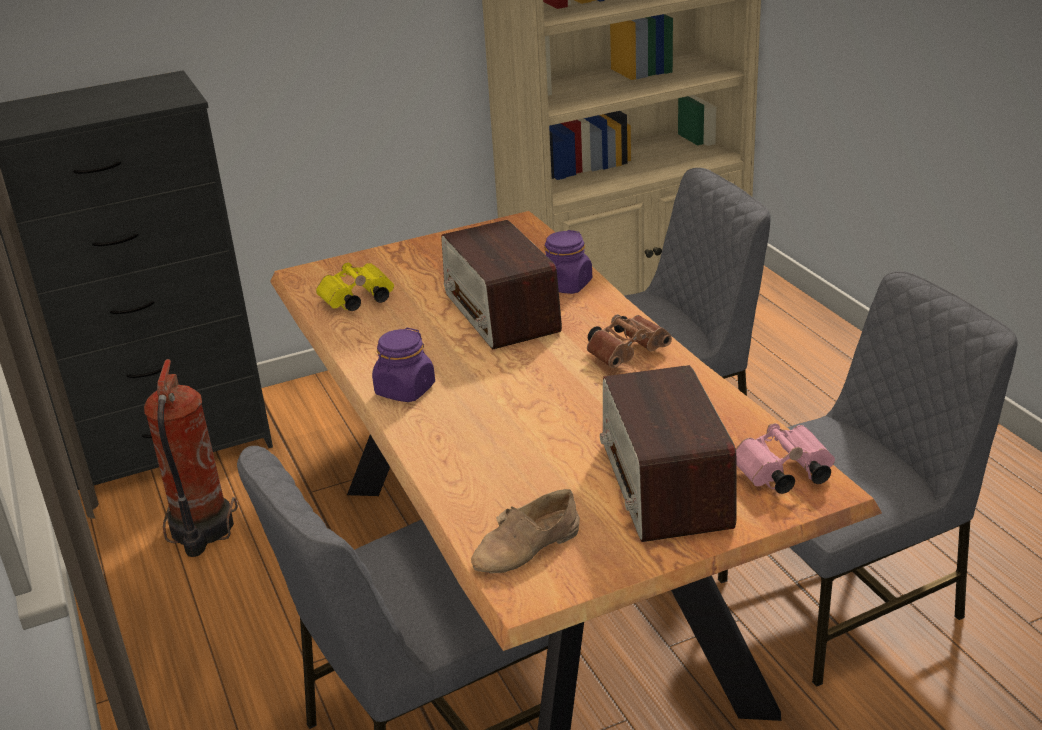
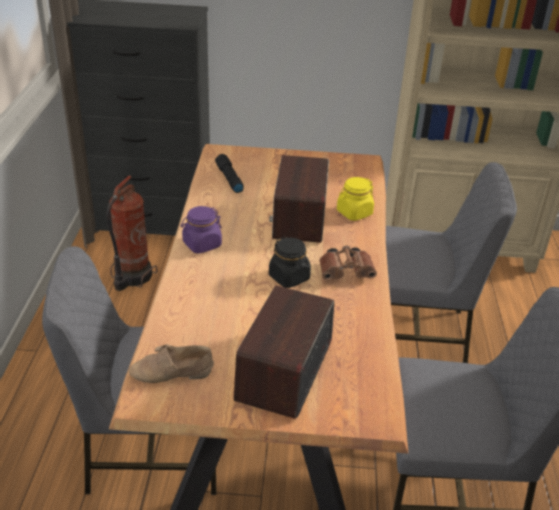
camera: 25 degrees right, 5 degrees up
yellow binoculars [316,262,394,311] -> black flashlight [215,154,244,193]
purple jar [544,230,592,294] -> yellow jar [337,177,374,221]
pink binoculars [736,423,835,494] -> none
none -> black jar [269,237,311,288]

